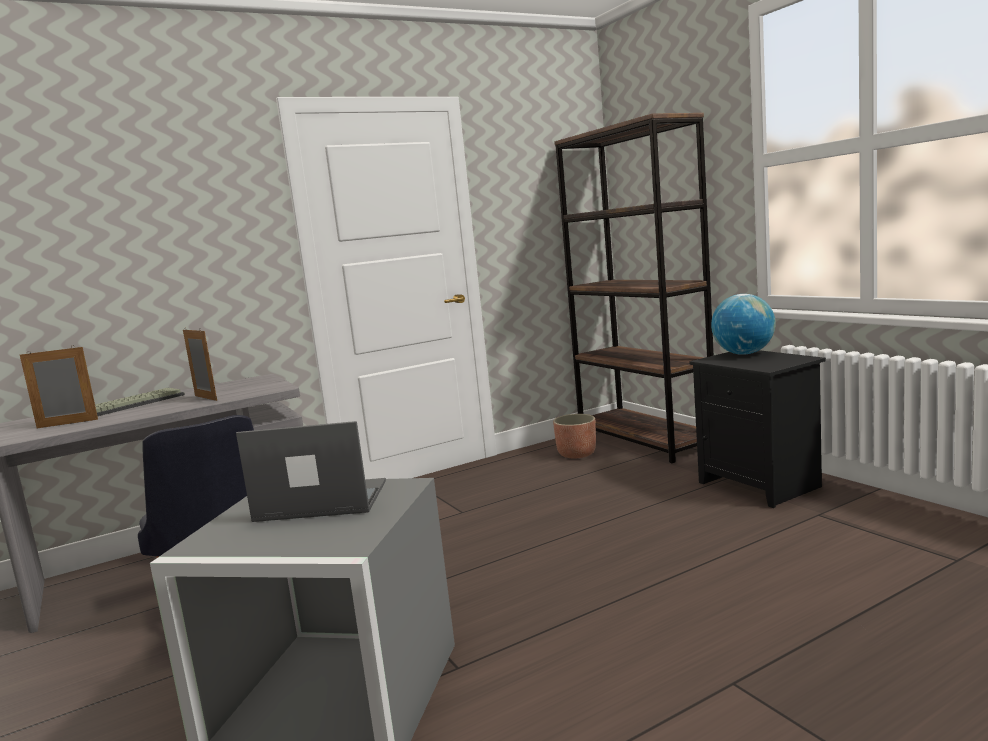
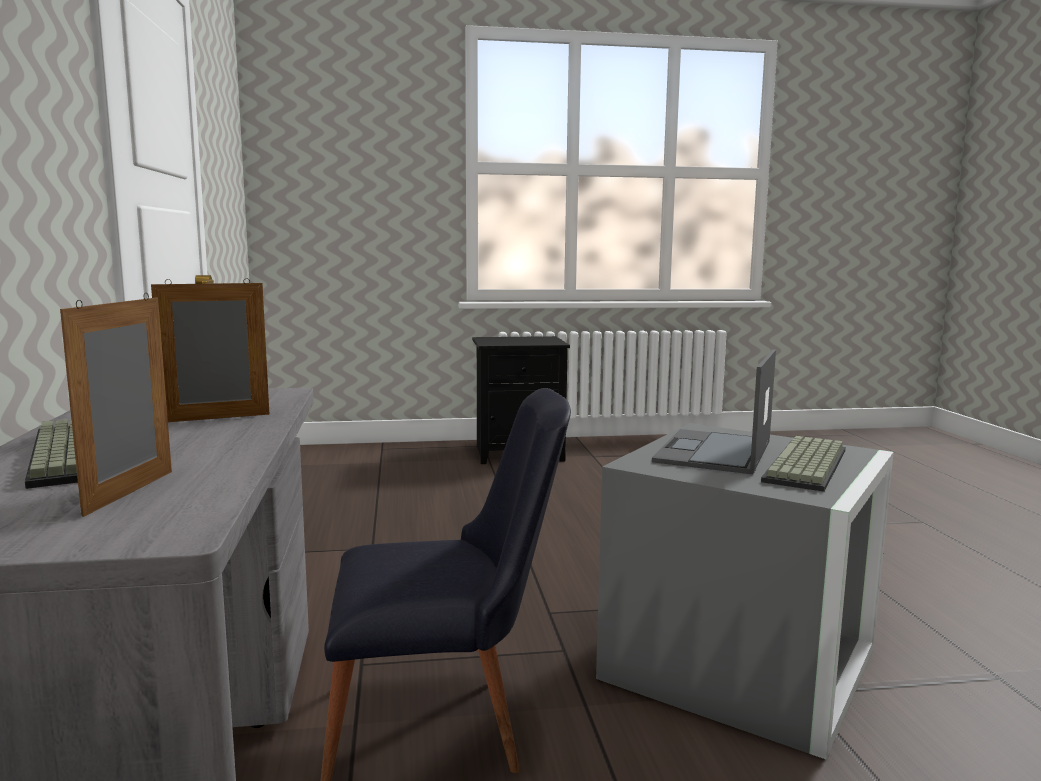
camera: 70 degrees left, 0 degrees up
planter [553,414,596,458] -> none
brown bookcase [554,113,714,463] -> none
globe [711,294,776,355] -> none
none -> keyboard [761,436,846,492]

